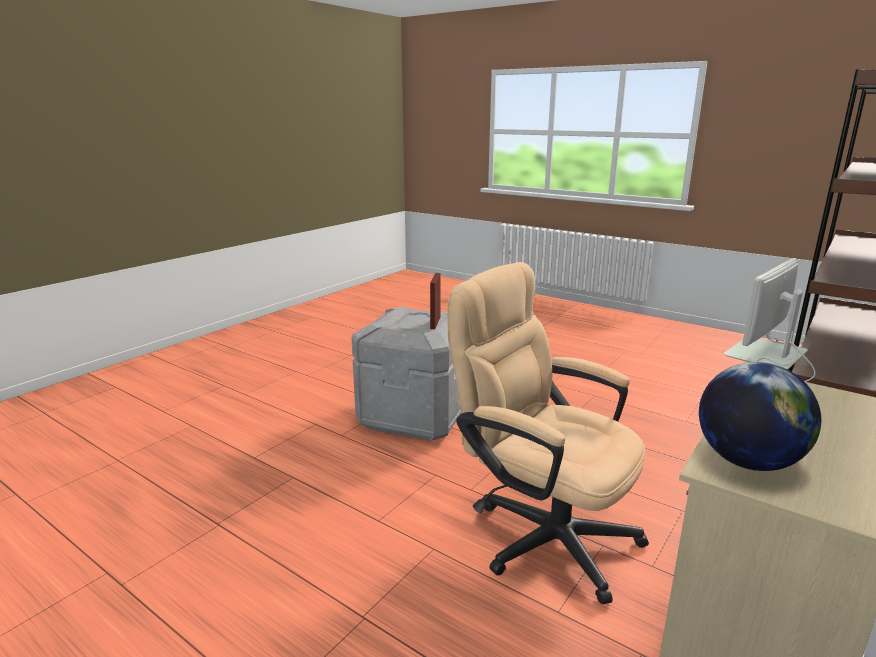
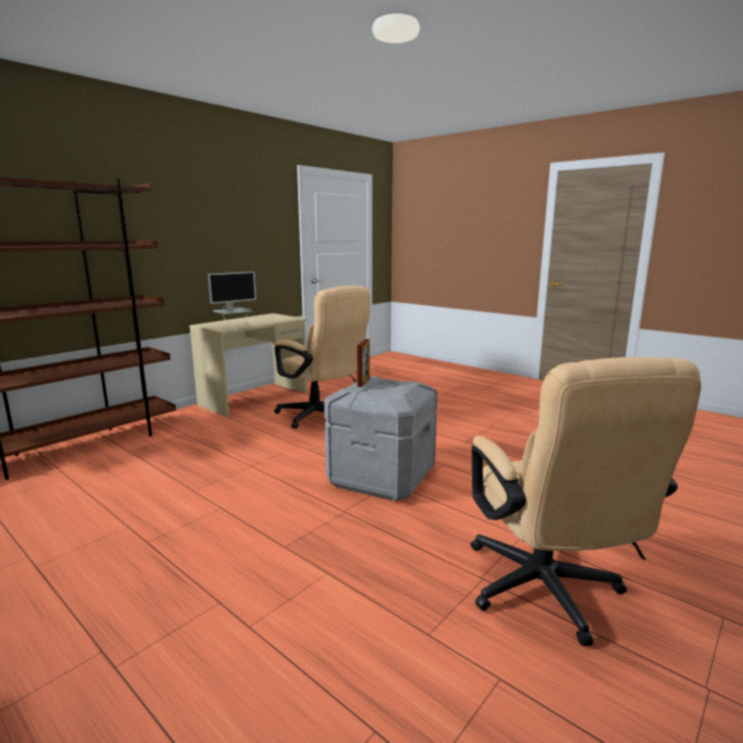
camera: 175 degrees left, 5 degrees down
globe [699,362,821,471] -> none
none -> beige office chair [471,357,701,646]

